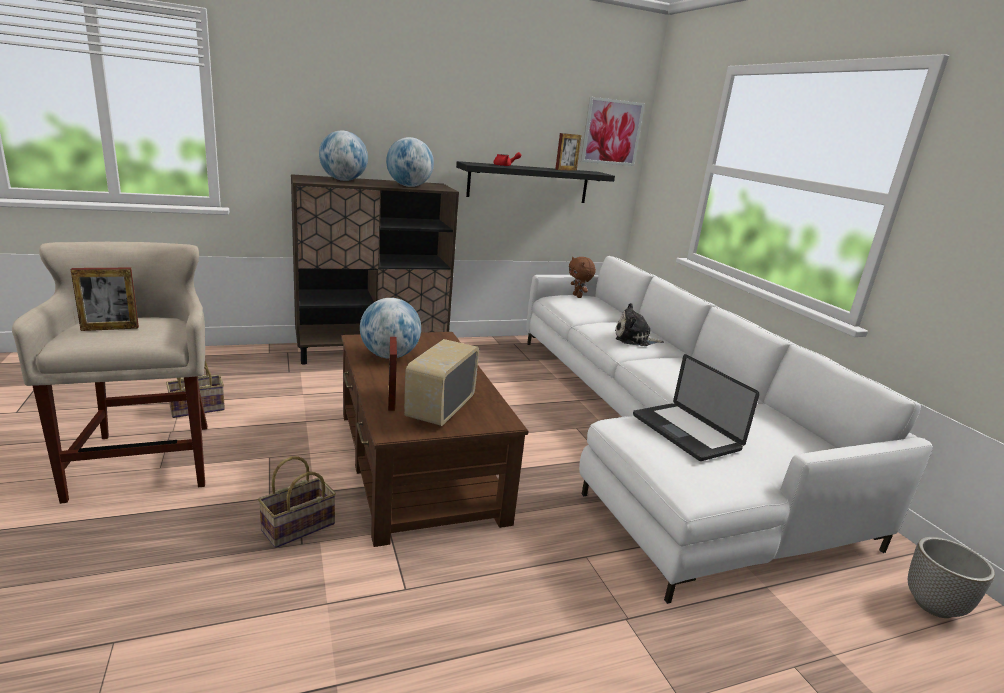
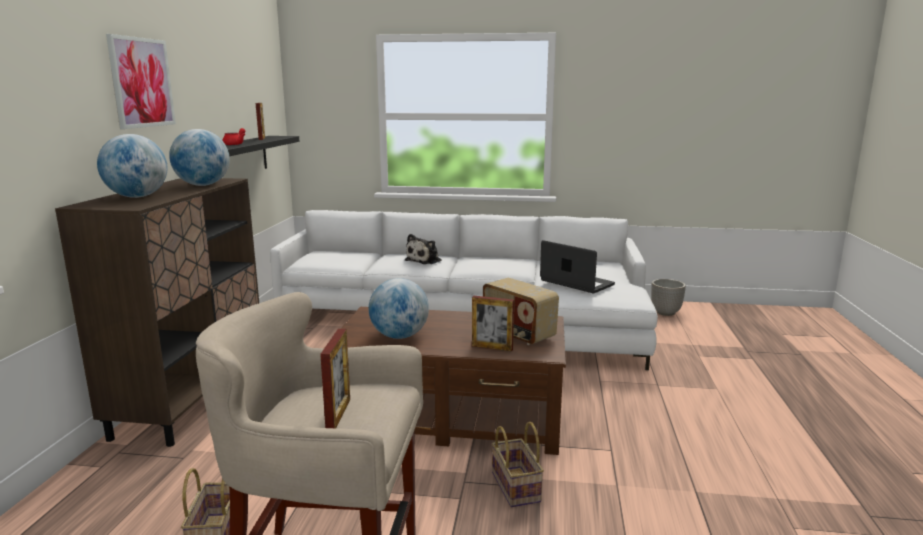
camera: 60 degrees left, 5 degrees down
brown plush toy [569,257,596,298] -> none
picture [581,97,645,166] -> picture moved to [106,34,176,129]
laptop [633,354,760,461] -> laptop turned 135 degrees counterclockwise [540,240,615,293]

